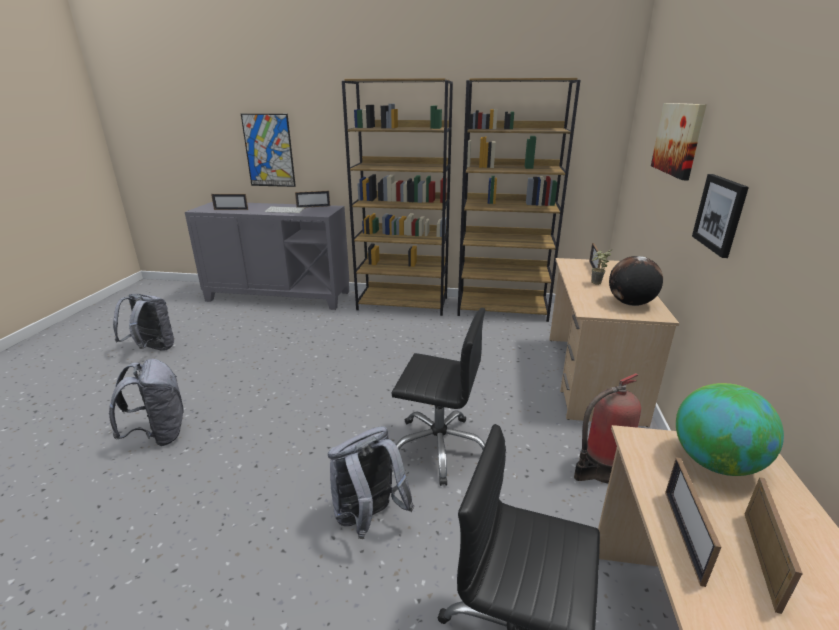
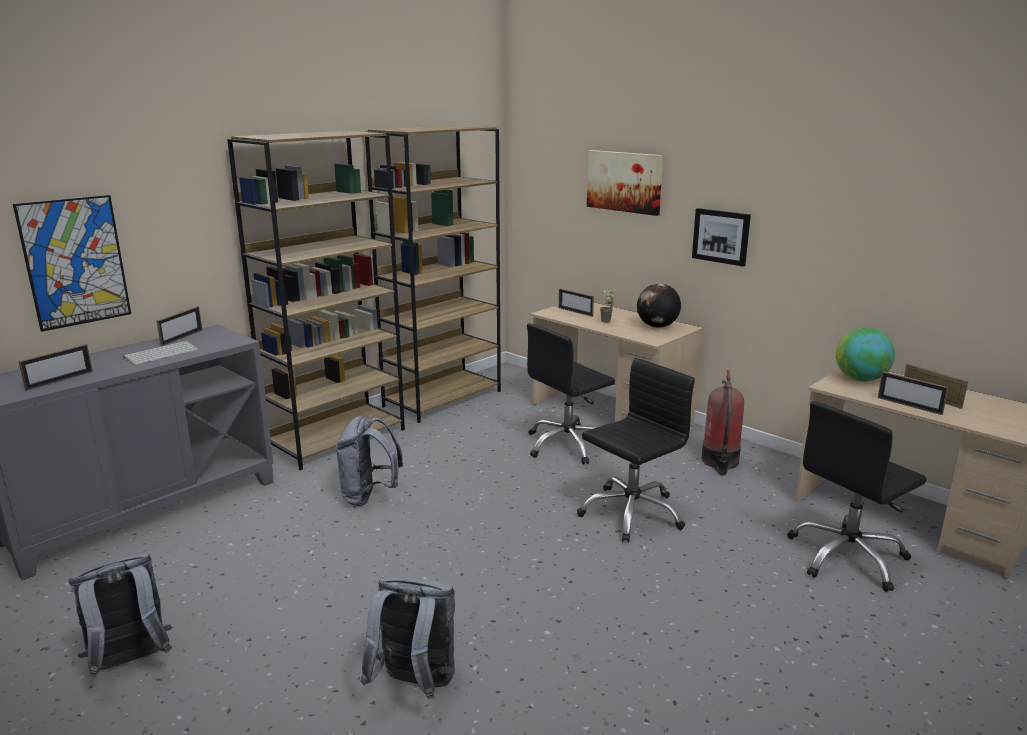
camera: 55 degrees left, 5 degrees down
grey backpack [328,426,414,539] -> grey backpack moved to [335,416,403,506]
none -> black office chair [527,323,615,465]

